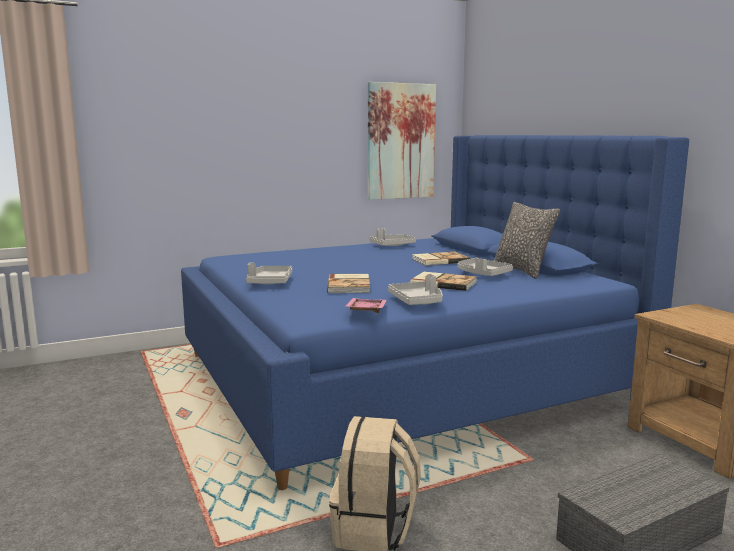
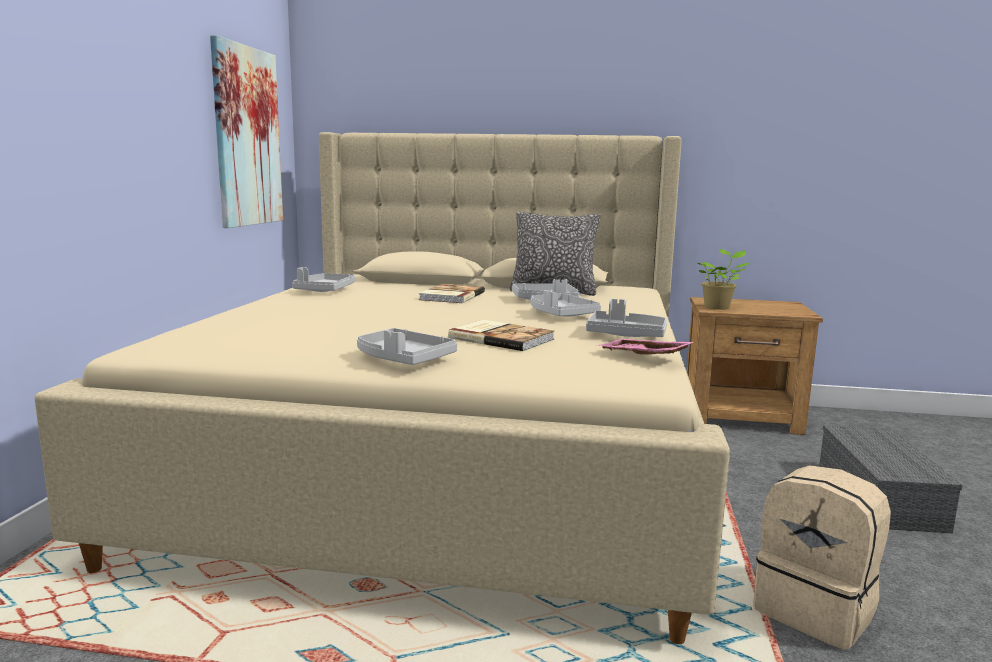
camera: 55 degrees left, 0 degrees up
blue bed [181,135,689,490] -> beige bed [34,132,730,644]
book [410,272,477,291] -> grey tray [530,290,601,317]
none -> potted plant [698,249,750,310]

